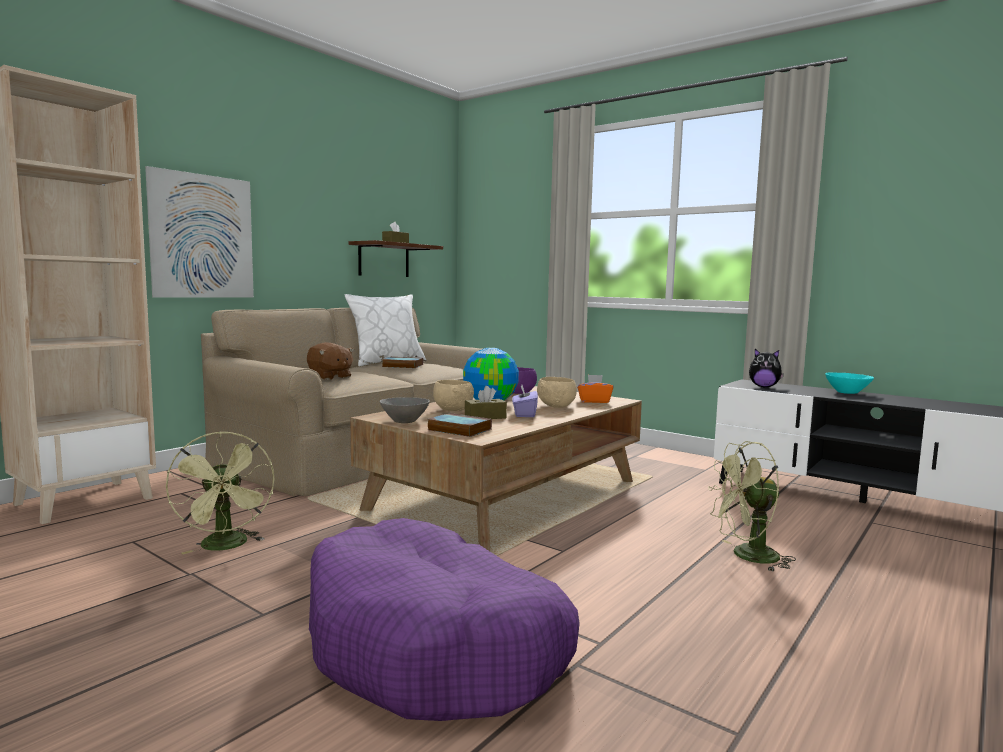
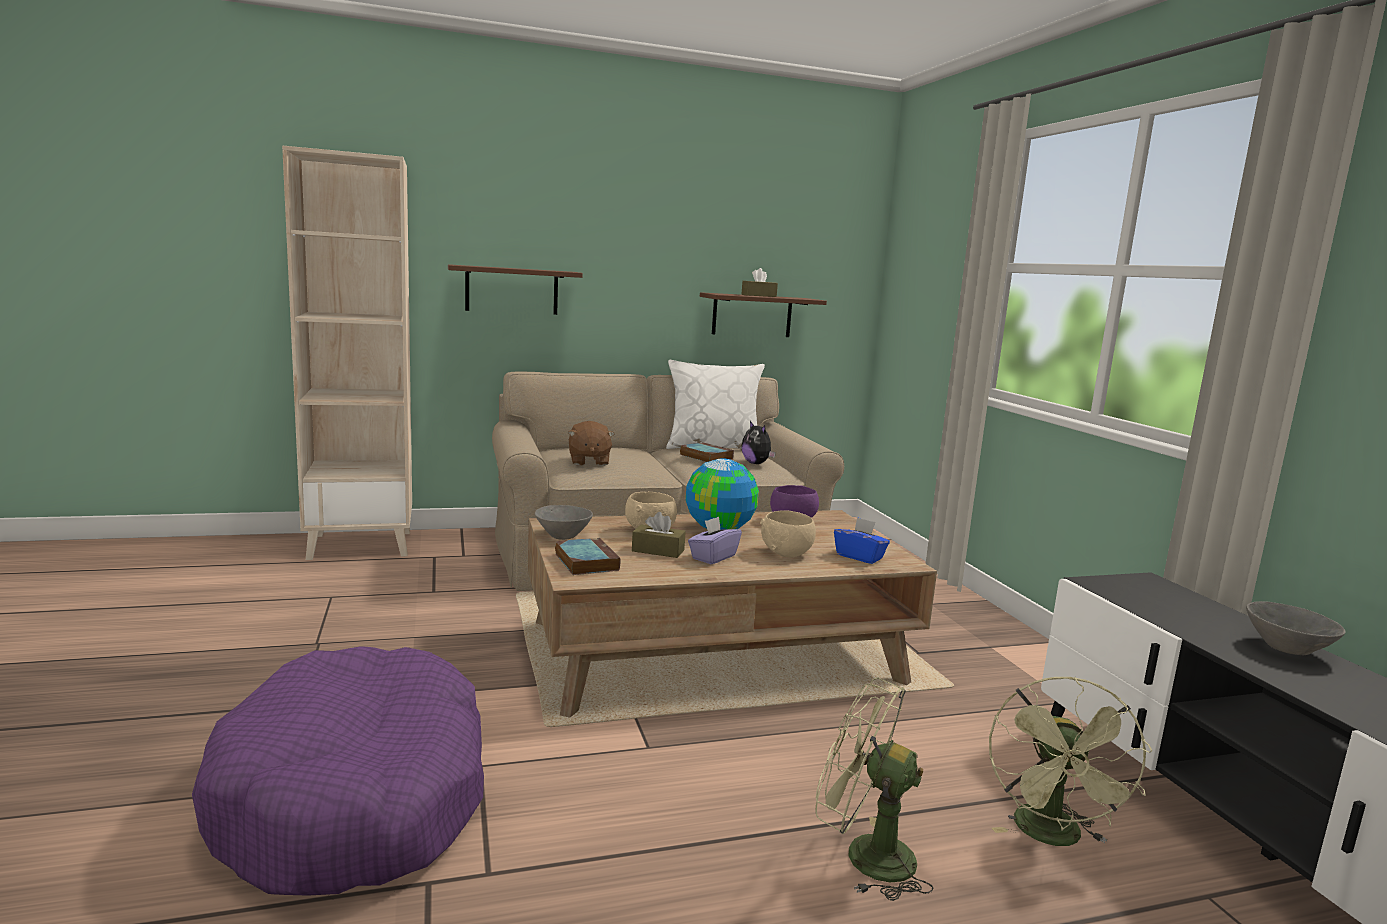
camera: 35 degrees right, 5 degrees up
picture [145,166,254,298] -> brown shelf [448,264,583,315]
green fan [166,432,275,554] -> green fan moved to [989,677,1152,846]
orange tissue box [577,375,613,403] -> blue tissue box [834,517,890,564]
plush toy [749,349,784,387] -> plush toy moved to [741,421,776,464]
turquoise bowl [825,373,874,394] -> grey bowl [1247,601,1346,655]

